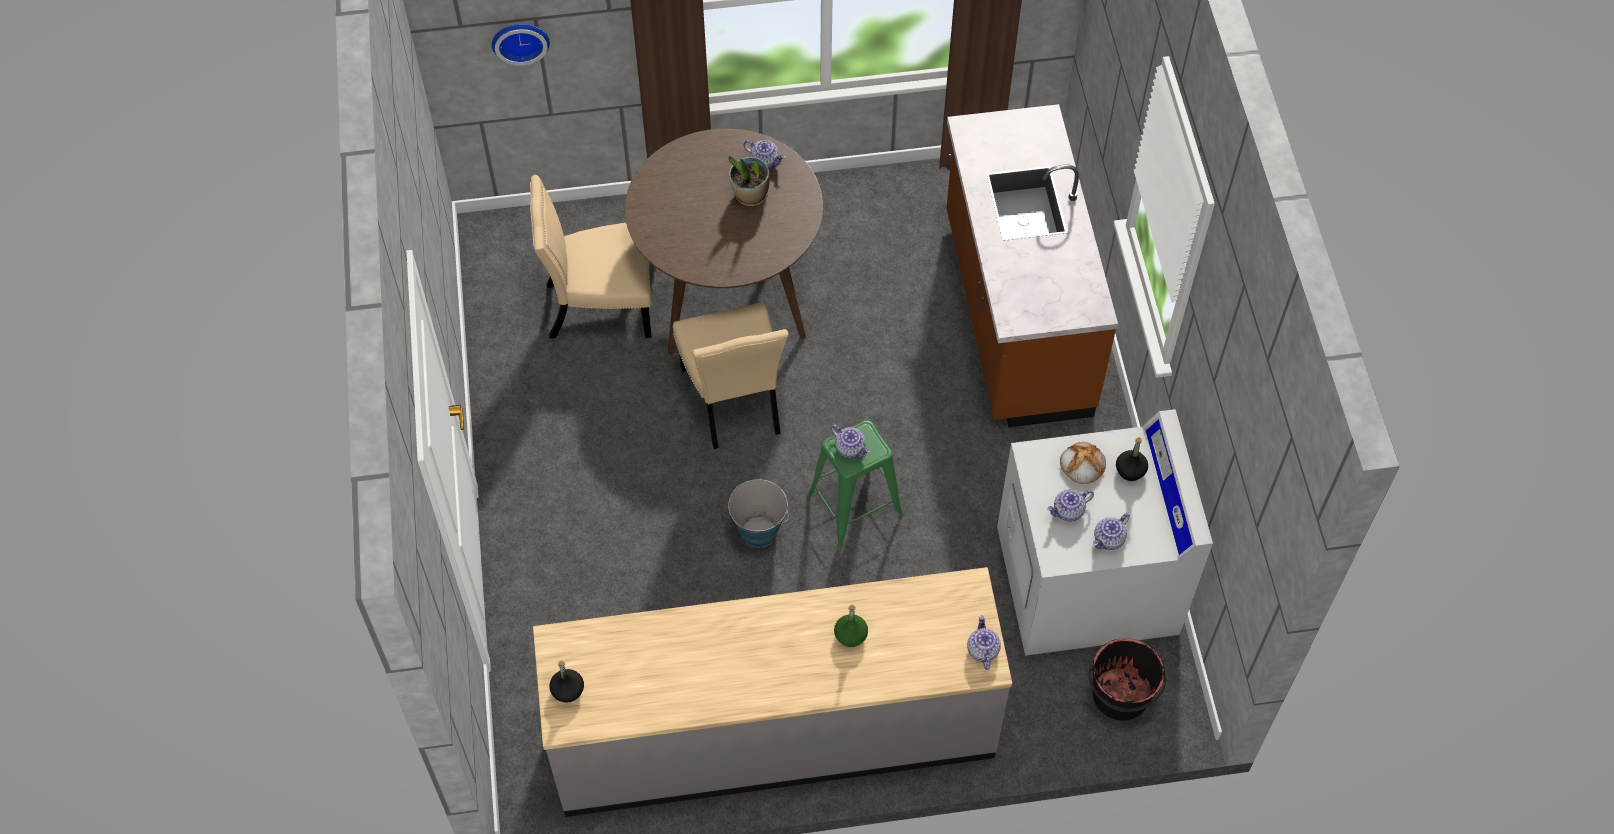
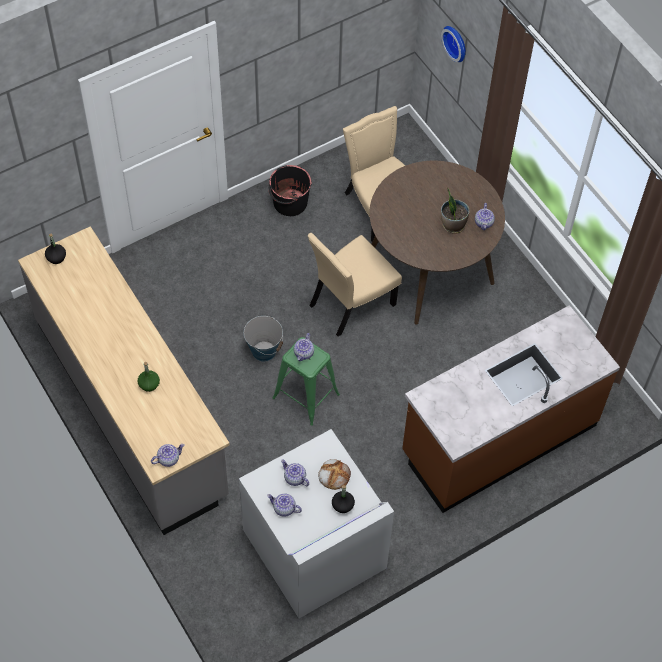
camera: 65 degrees right, 0 degrees up
black bucket [1088,638,1166,720] -> black bucket moved to [269,165,311,216]

